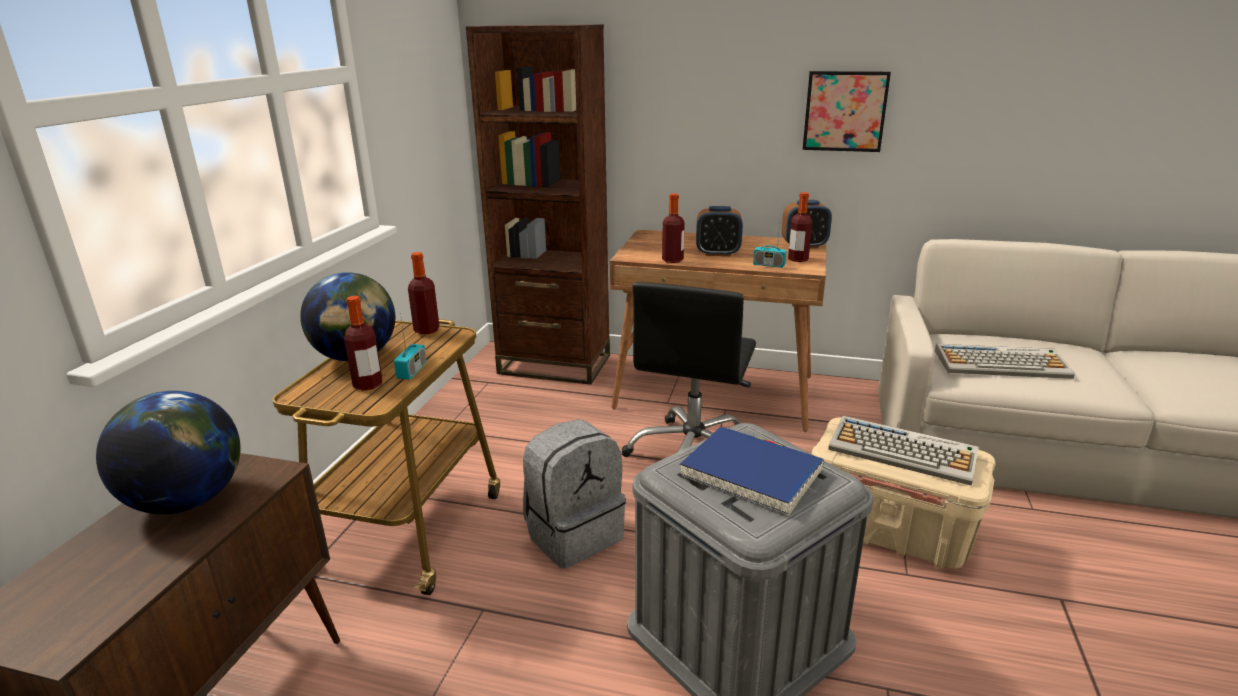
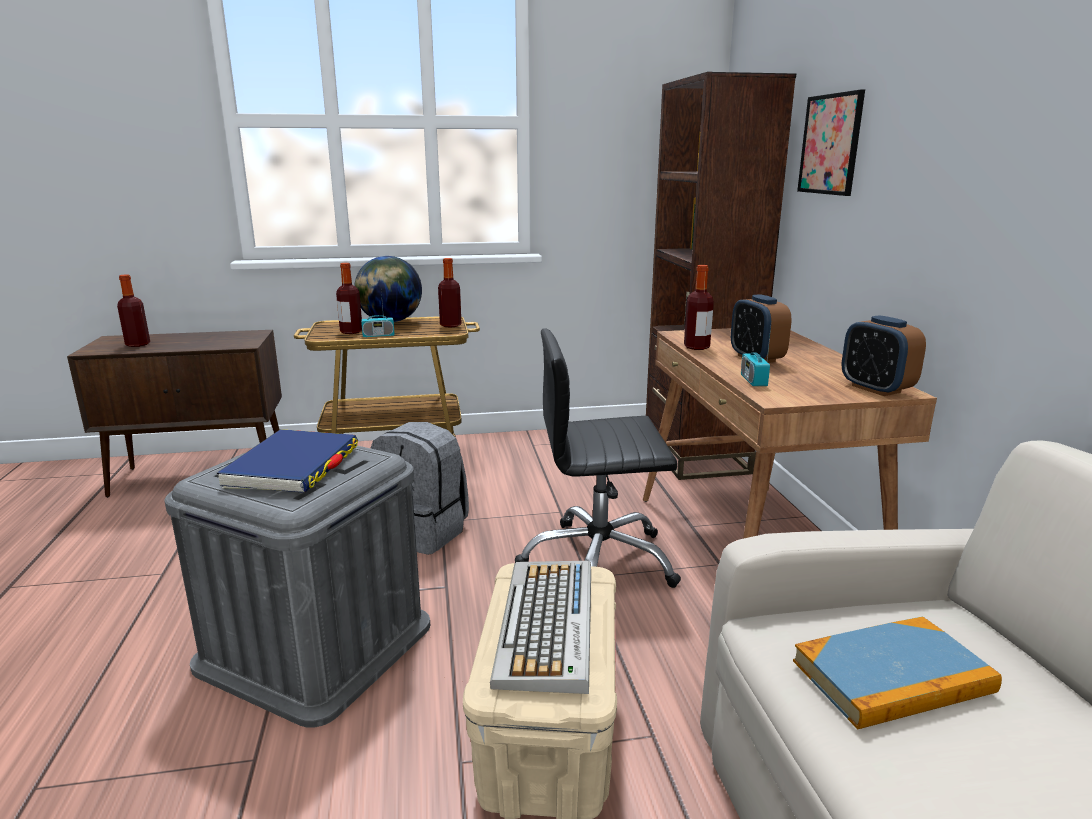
camera: 65 degrees right, 5 degrees down
globe [96,391,240,514] -> none
bottle [788,192,812,262] -> bottle moved to [117,274,150,347]
picture [803,71,891,152] -> picture moved to [797,89,865,196]
keyboard [935,344,1075,379] -> book [793,617,1002,730]

